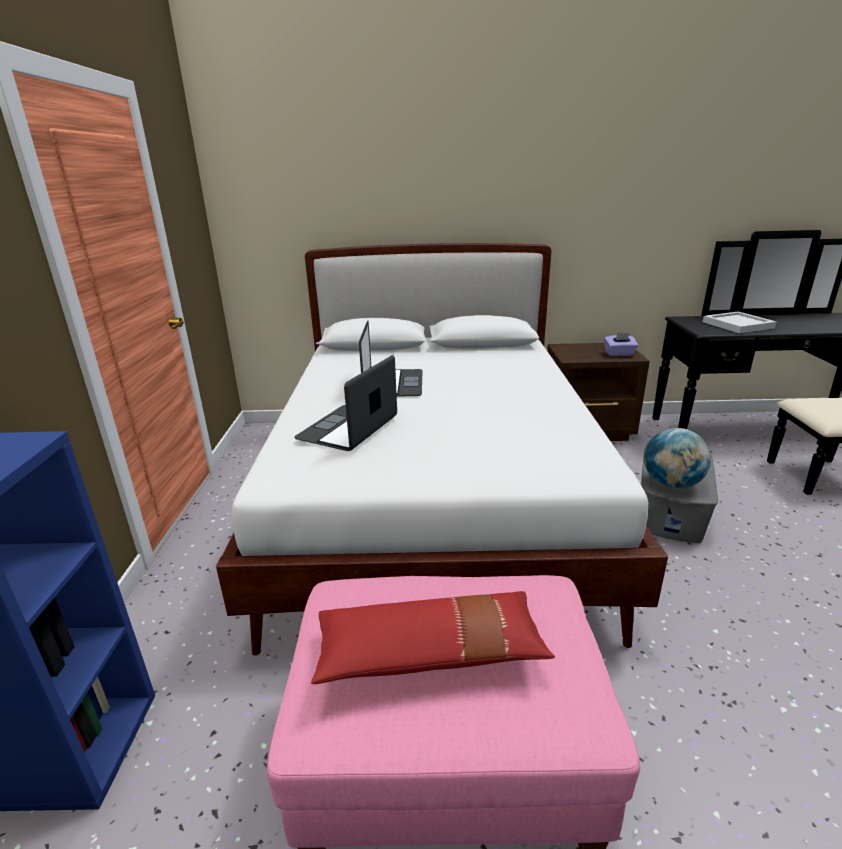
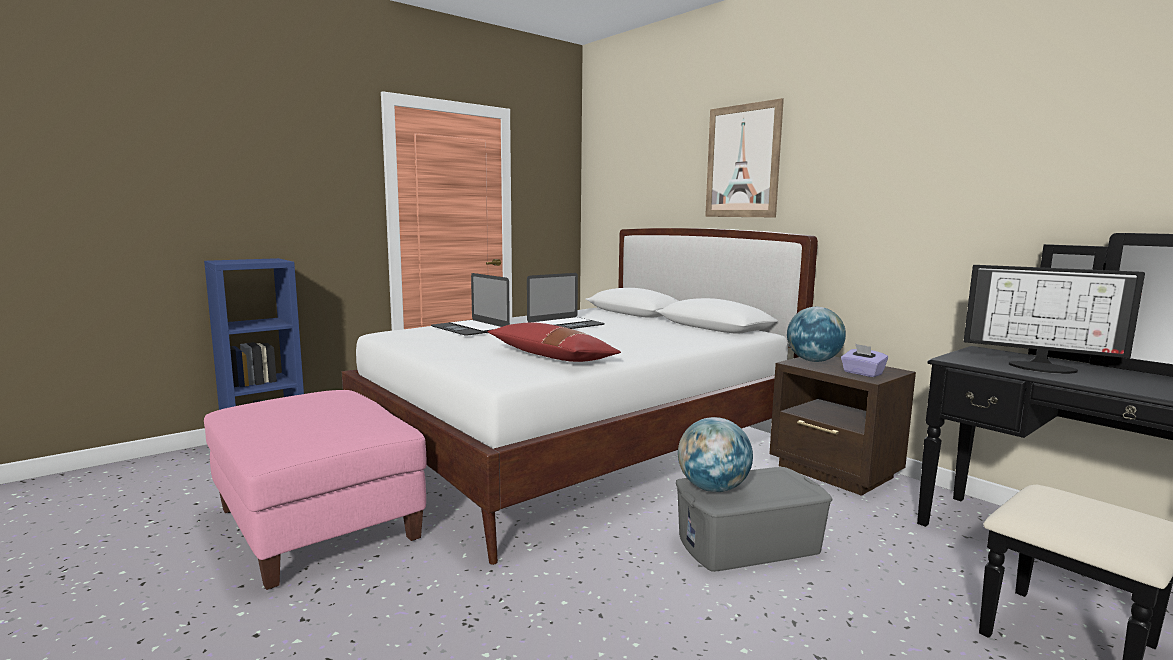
camera: 50 degrees right, 15 degrees down
laptop [294,355,397,451] -> laptop turned 120 degrees counterclockwise [431,273,510,336]
red pillow [311,591,555,684] -> red pillow moved to [488,322,621,362]
white tray [703,311,776,333] -> monitor [964,265,1145,374]
none -> picture [705,98,784,217]
none -> globe [787,307,846,362]

